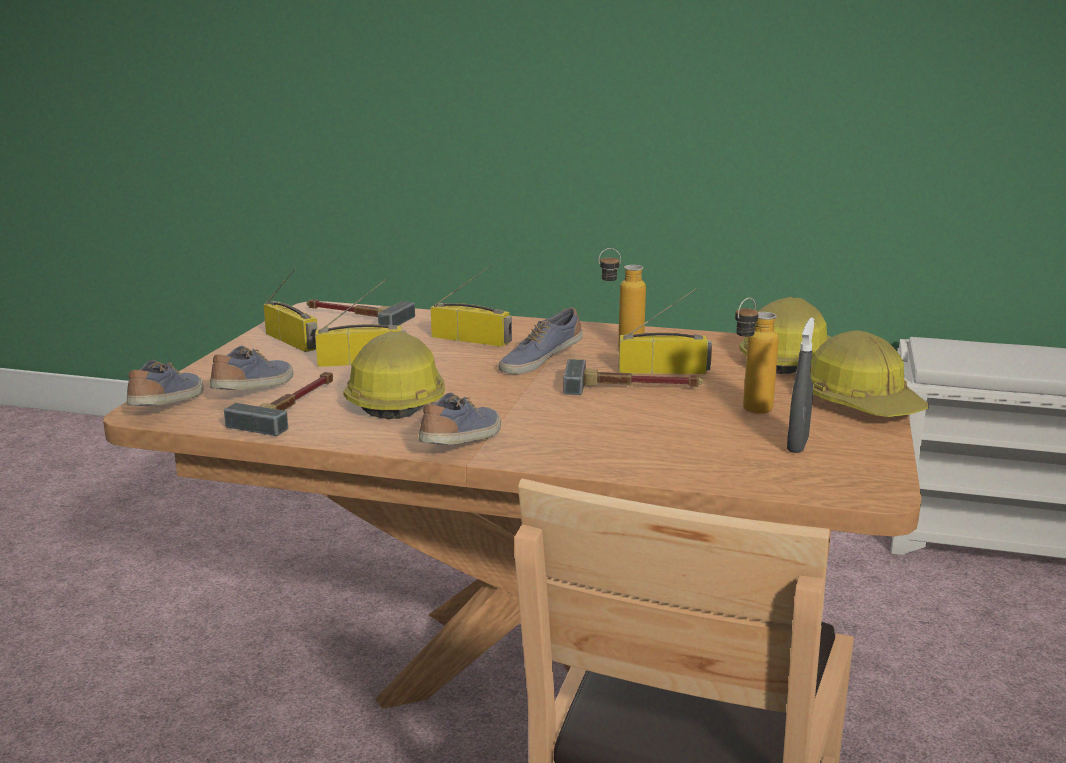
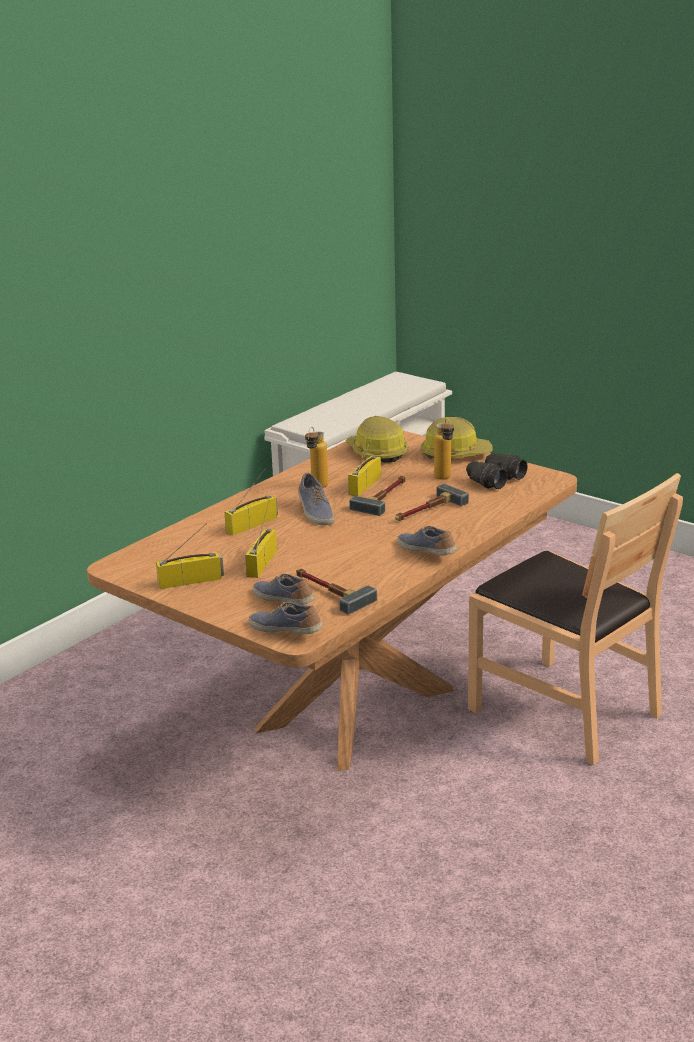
camera: 65 degrees left, 5 degrees up
hammer [306,299,415,326] -> hammer moved to [395,484,469,521]
hard hat [343,331,445,420] -> none
grey spray bottle [787,318,815,453] -> black binoculars [466,453,528,489]

